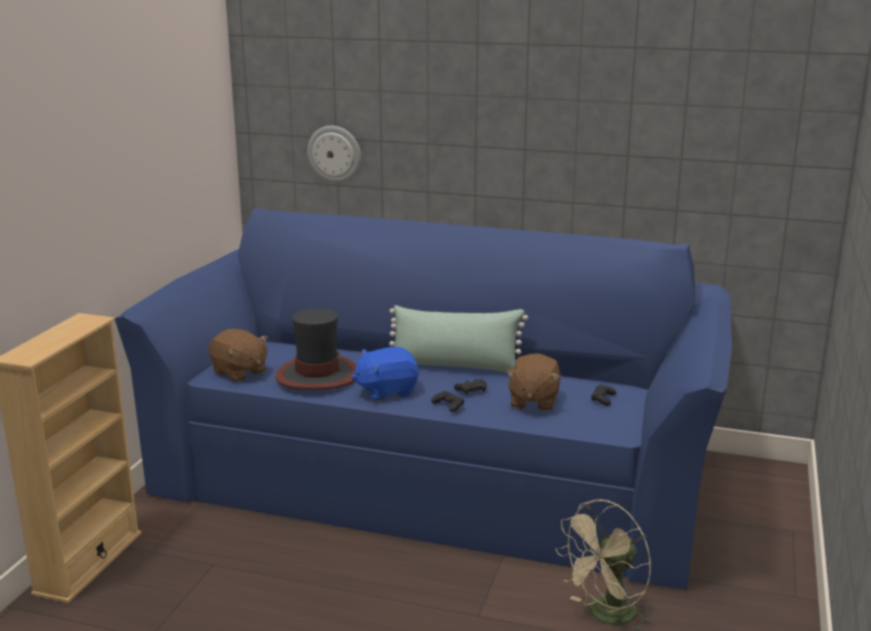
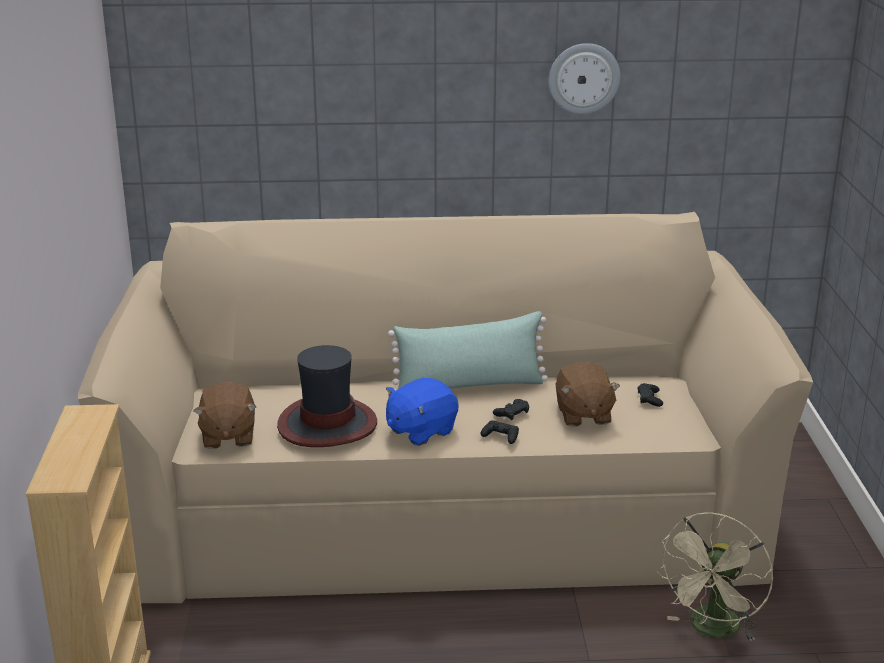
camera: 20 degrees left, 5 degrees up
blue sofa [115,208,732,590] -> beige sofa [78,212,813,603]
brown plush toy [209,329,268,382] -> brown plush toy turned 60 degrees clockwise [194,382,256,449]
wall clock [307,126,361,183] -> wall clock moved to [549,43,620,114]

